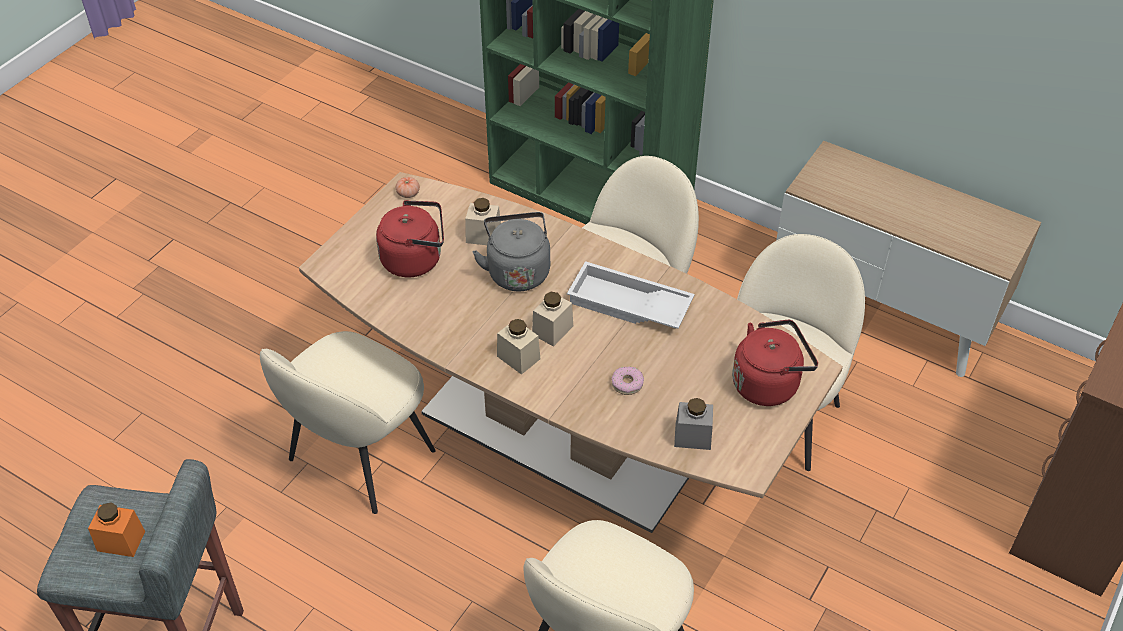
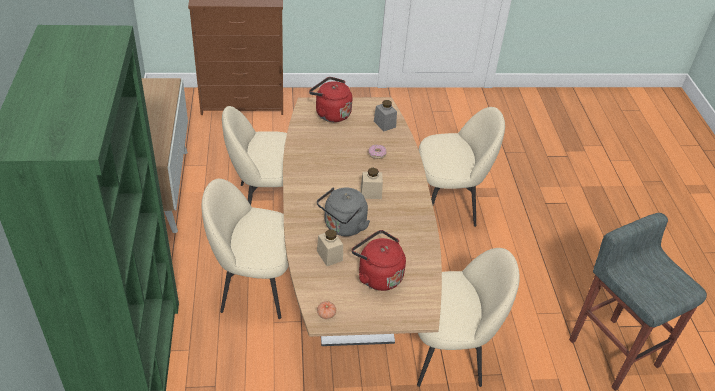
camera: 130 degrees left, 5 degrees down
orange jar [88,502,145,557] -> none
beige jar [497,319,540,375] -> none
white tray [567,261,695,329] -> none

